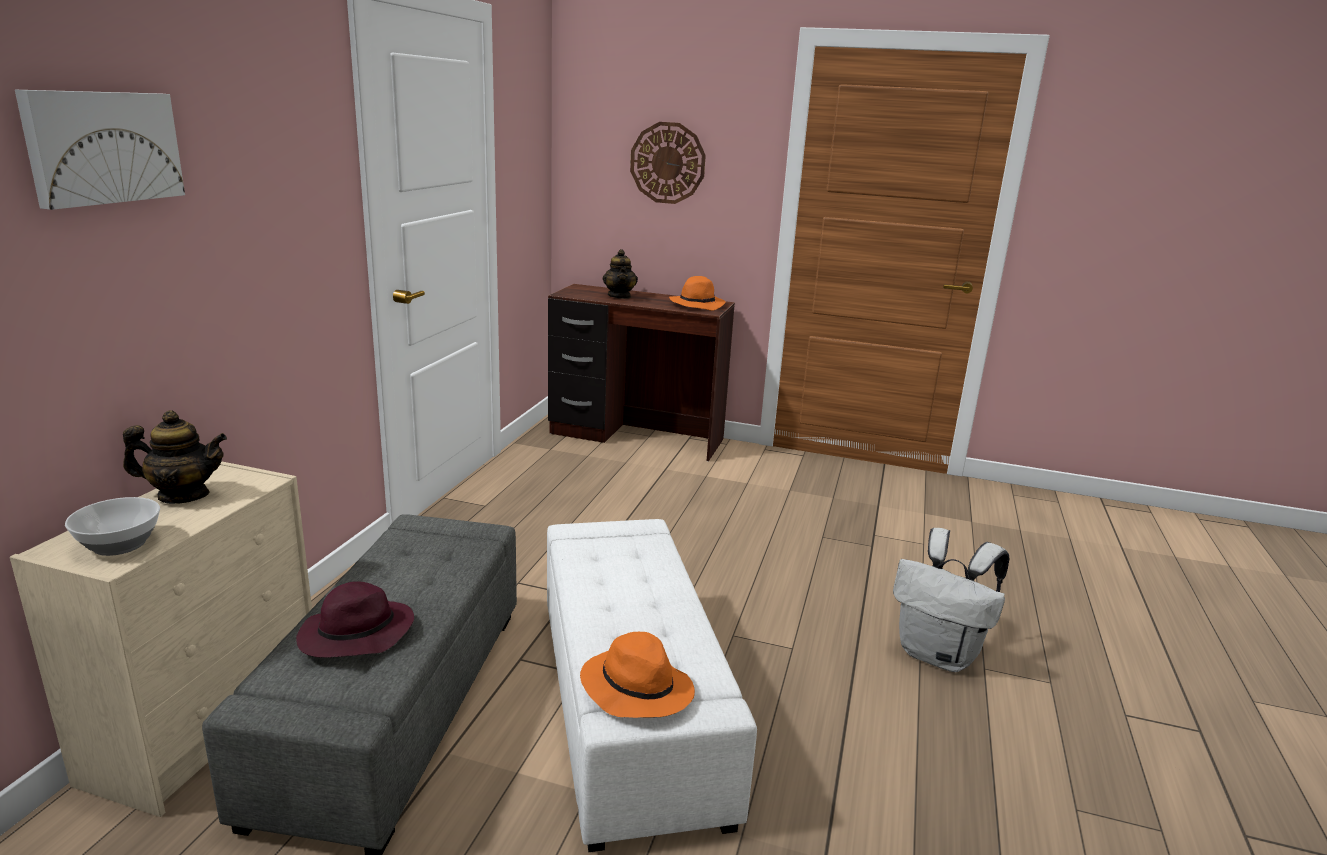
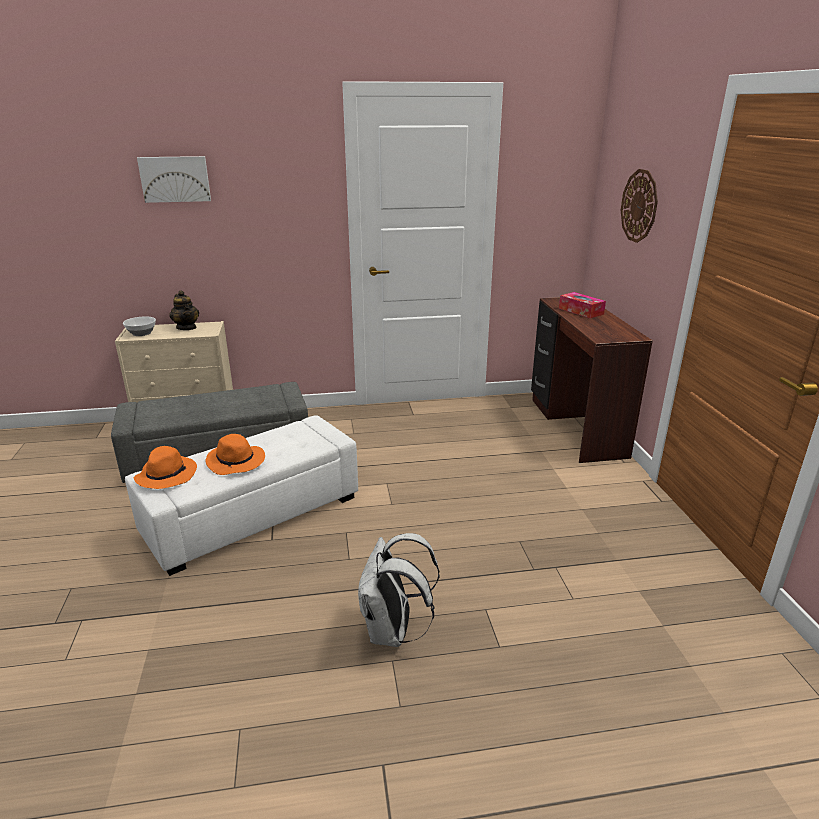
camera: 65 degrees right, 5 degrees up
purple hat [296,581,414,658] -> none
teapot [602,249,638,299] -> tissue box [559,292,606,318]
orange hat [669,276,726,311] -> orange hat moved to [206,434,265,475]

